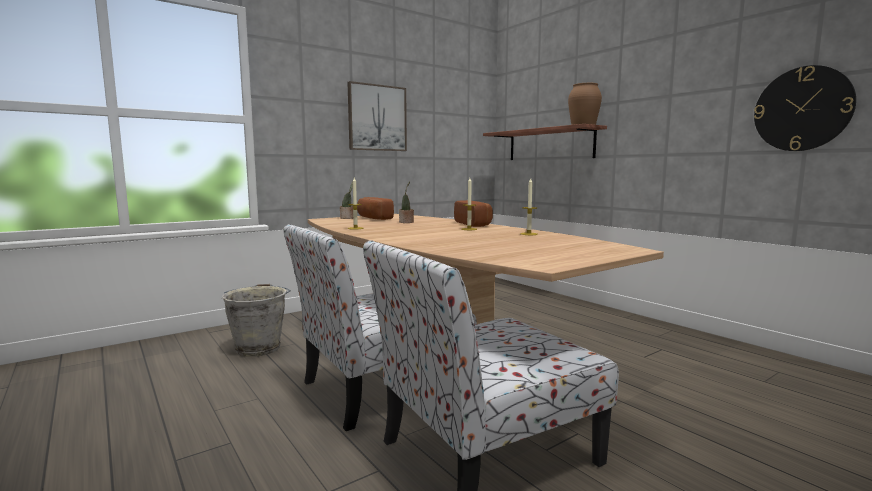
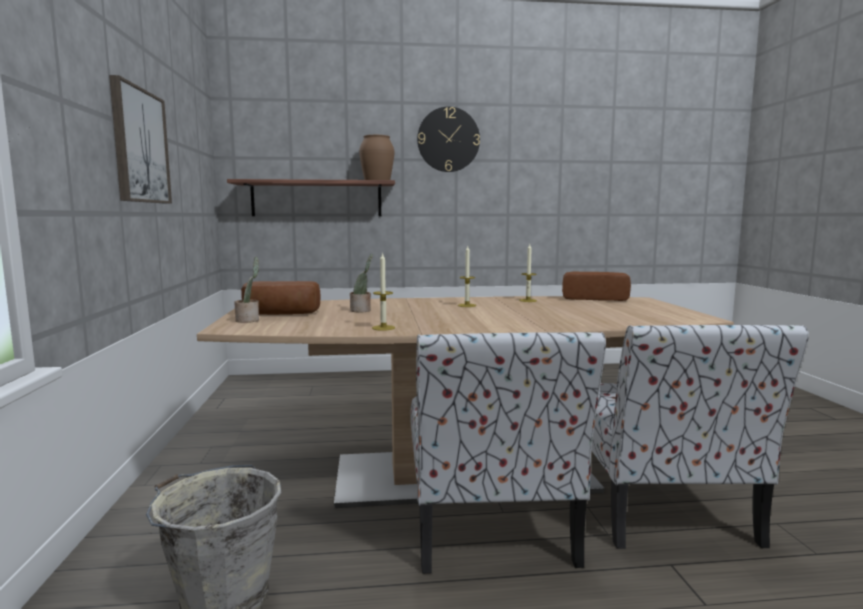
camera: 60 degrees left, 0 degrees up
bread [454,200,493,227] -> bread moved to [562,272,631,301]
wall clock [754,65,856,151] -> wall clock moved to [417,107,480,172]

